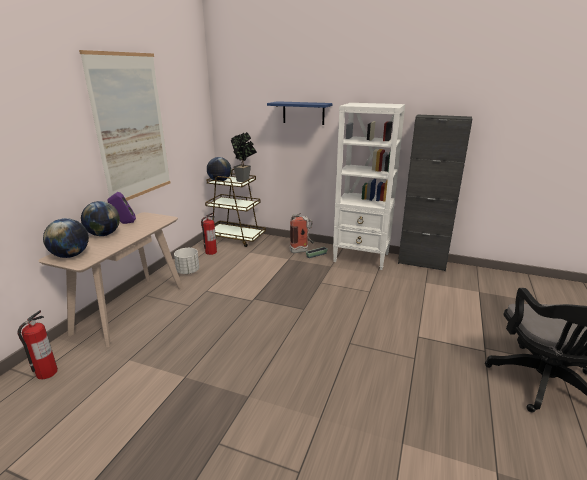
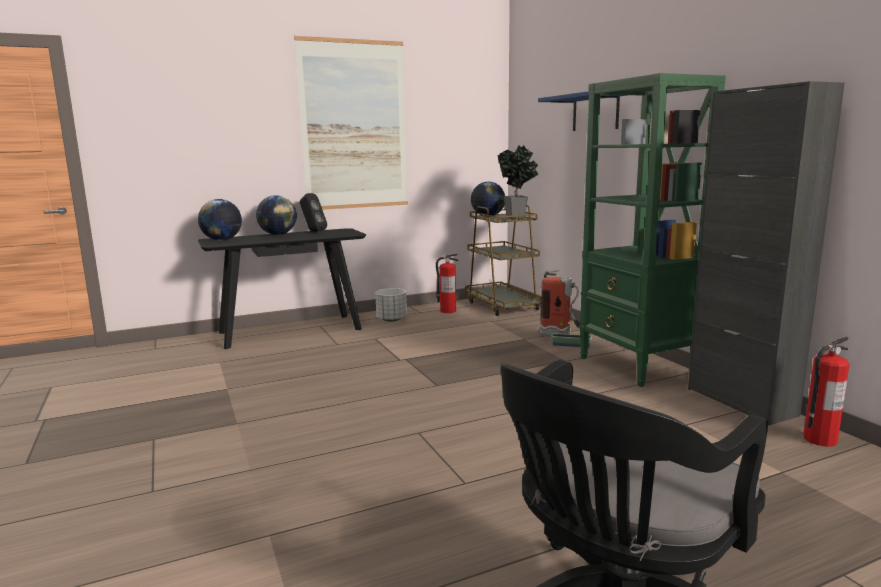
camera: 45 degrees right, 10 degrees down
fire extinguisher [17,310,58,380] -> fire extinguisher moved to [803,337,849,447]
beige console table [38,212,183,347] -> black console table [198,228,366,349]
purple speaker [108,192,136,224] -> black speaker [300,193,327,232]
white bookcase [333,103,405,270] -> green bookcase [579,73,726,387]

